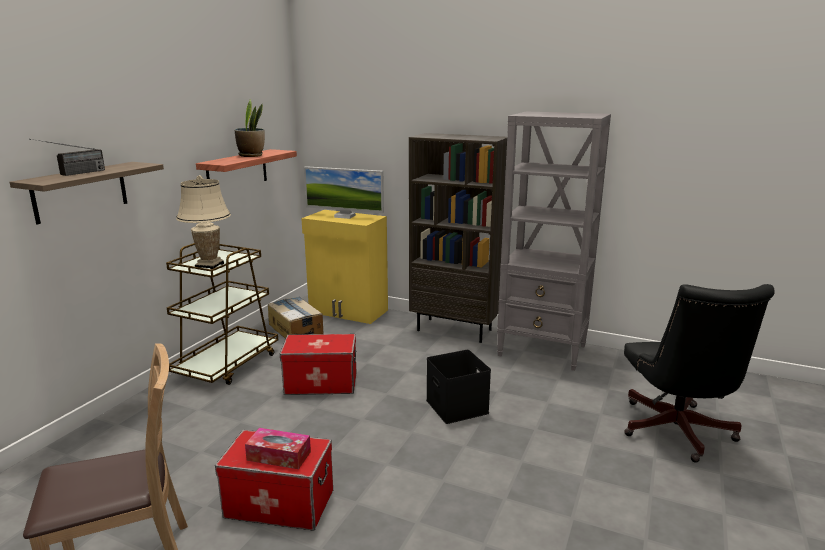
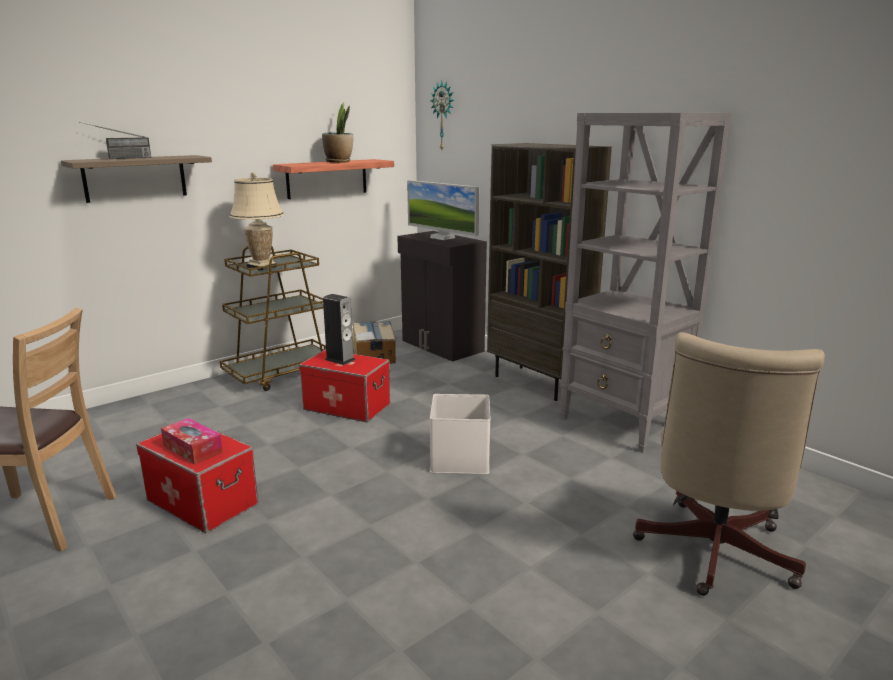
camera: 25 degrees right, 0 degrees up
yellow cabinet [301,210,388,324] -> black cabinet [397,231,487,362]
black storage box [426,350,491,424] -> white storage box [430,394,491,474]
black office chair [624,284,775,463] -> beige office chair [633,332,825,596]
none -> speaker [323,294,355,365]
none -> wall clock [430,81,454,150]

